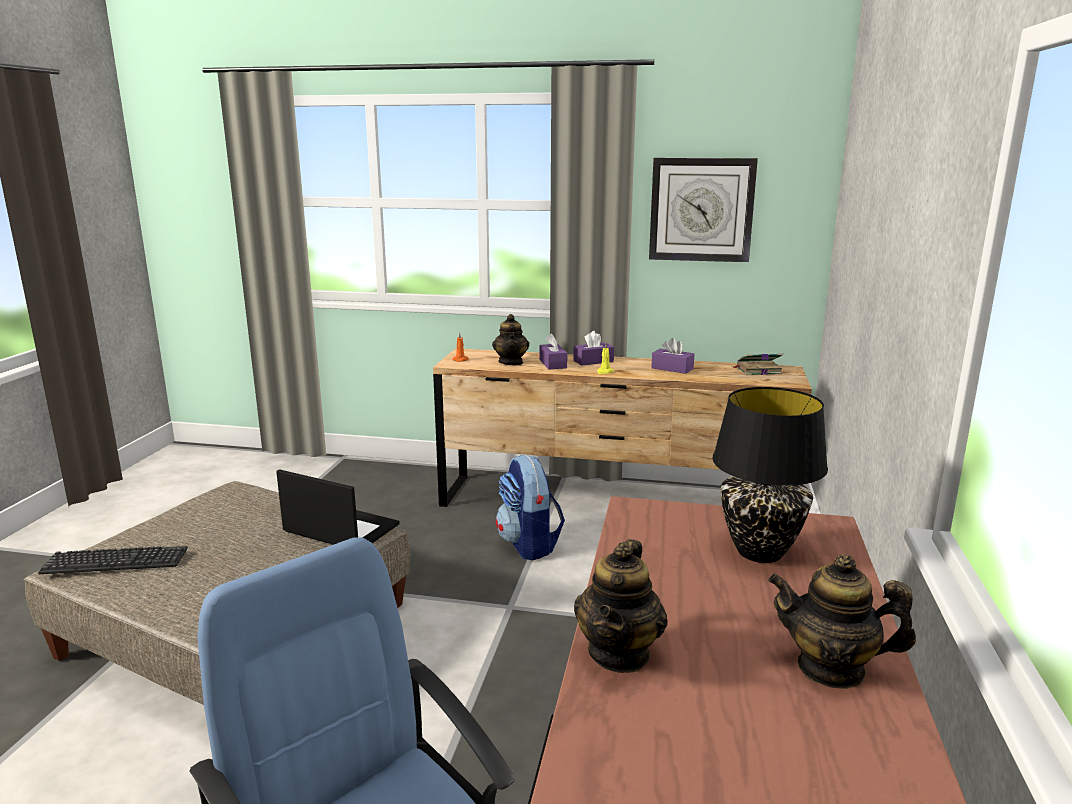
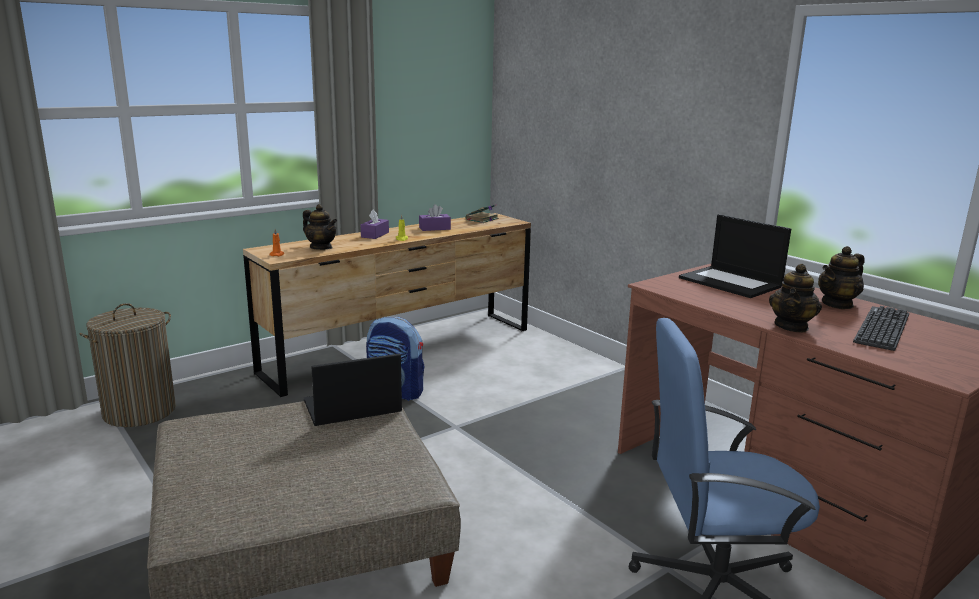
camera: 50 degrees left, 0 degrees up
keyboard [38,546,188,574] -> keyboard moved to [853,306,909,351]
purple tissue box [539,334,567,370] -> none
teapot [574,539,668,673] -> teapot turned 60 degrees clockwise [769,263,822,333]
wall clock [649,158,758,262] -> none
black table lamp [712,387,828,563] -> laptop [679,214,791,298]
none -> laundry basket [79,303,176,427]

